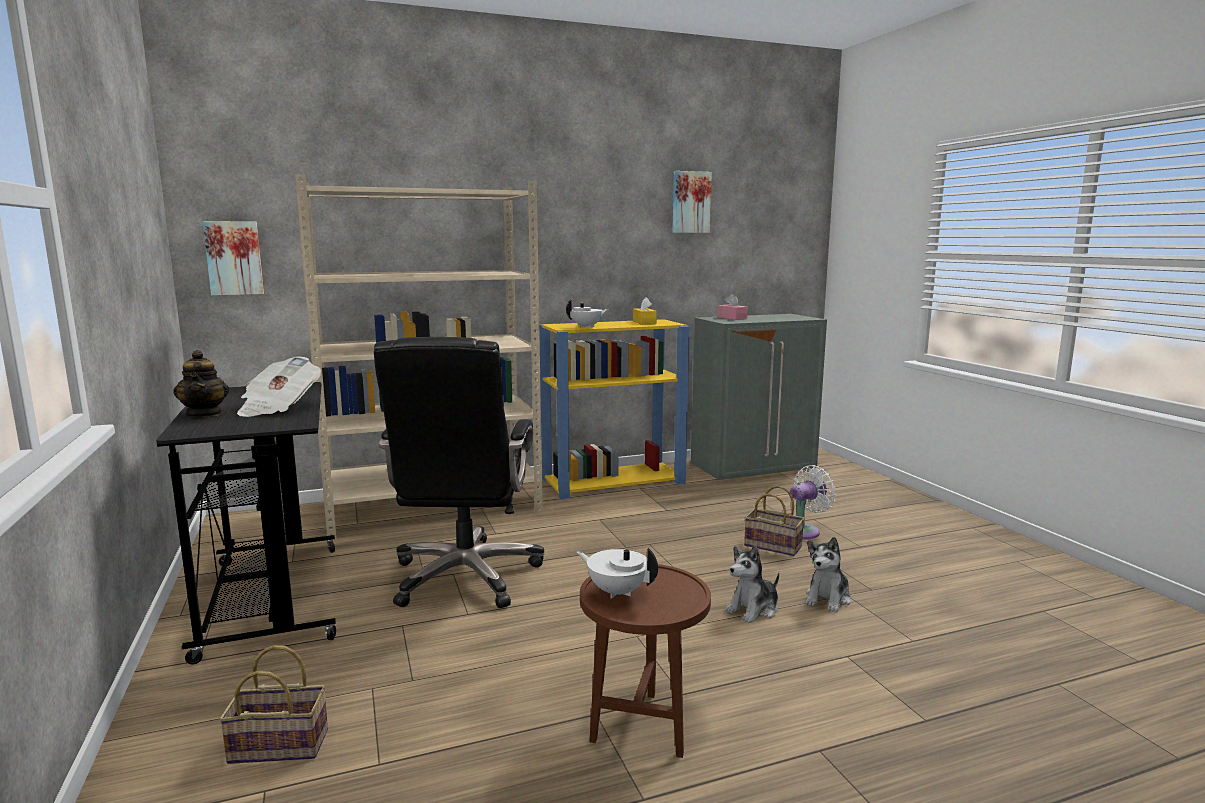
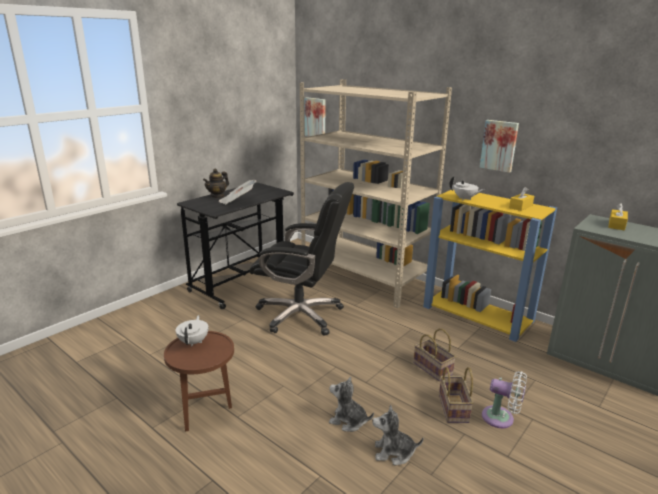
camera: 60 degrees right, 10 degrees up
basket [219,645,328,764] -> basket moved to [413,328,456,381]
black office chair [374,337,544,608] -> black office chair turned 135 degrees counterclockwise [249,182,354,336]
picture [673,171,712,233] -> picture moved to [480,120,519,173]
pink tissue box [718,294,748,320] -> yellow tissue box [608,203,628,230]

